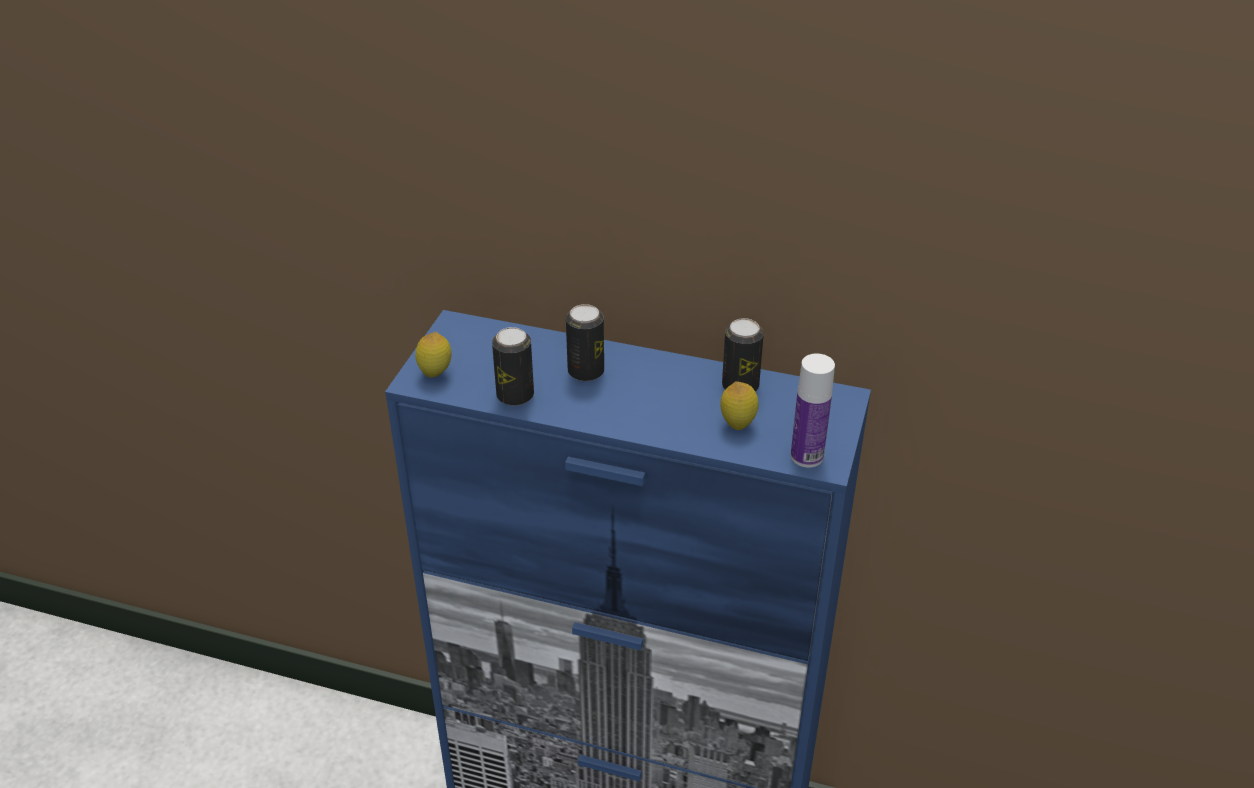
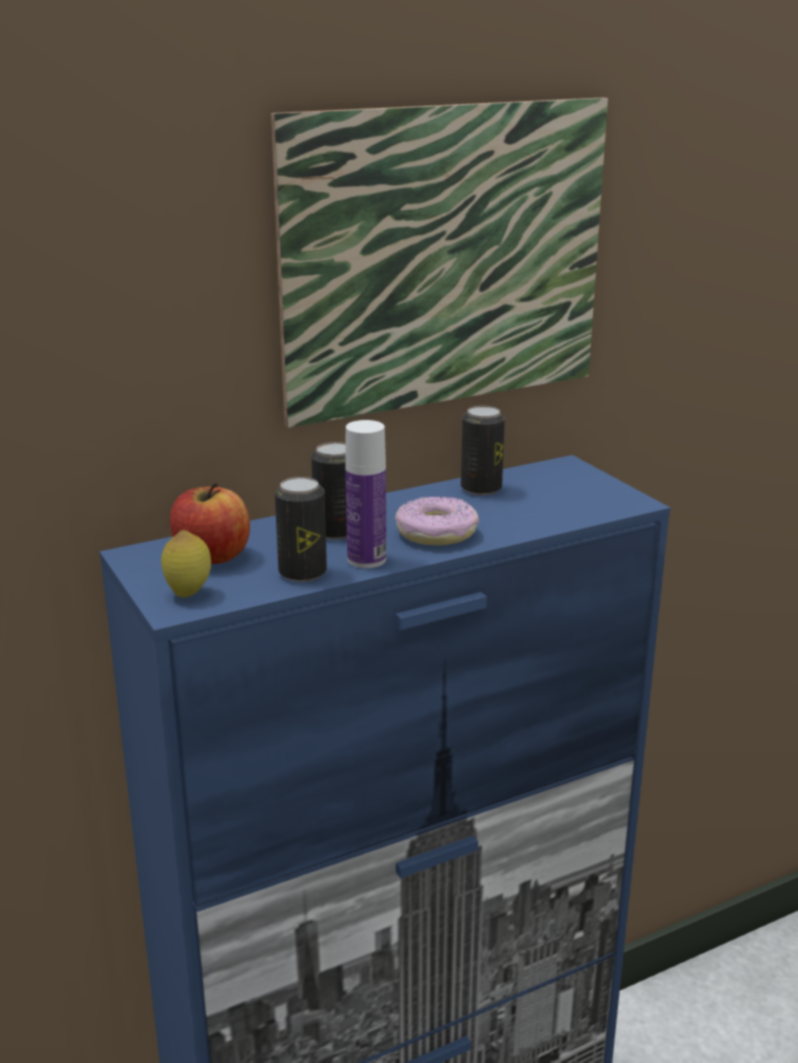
camera: 45 degrees left, 15 degrees down
lemon [720,381,759,430] -> none
bottle [791,354,835,468] -> bottle moved to [345,420,386,568]
none -> apple [170,482,250,564]
none -> picture [271,97,608,428]
none -> donut [395,496,479,546]

